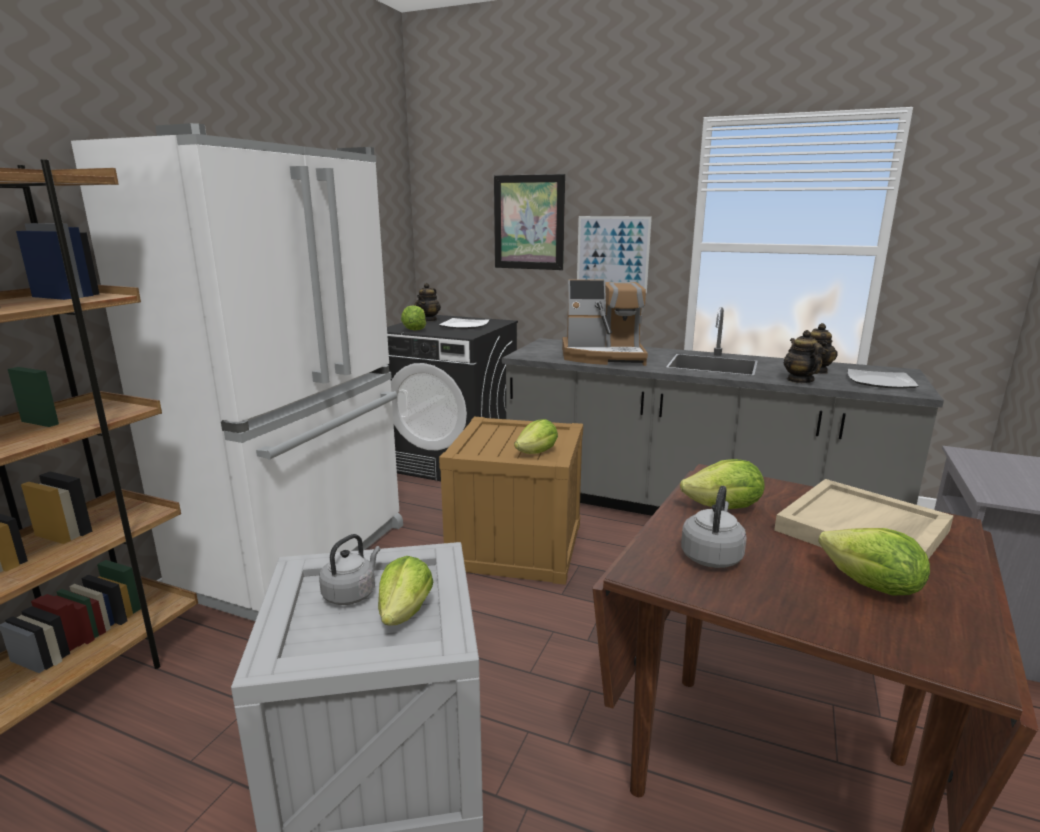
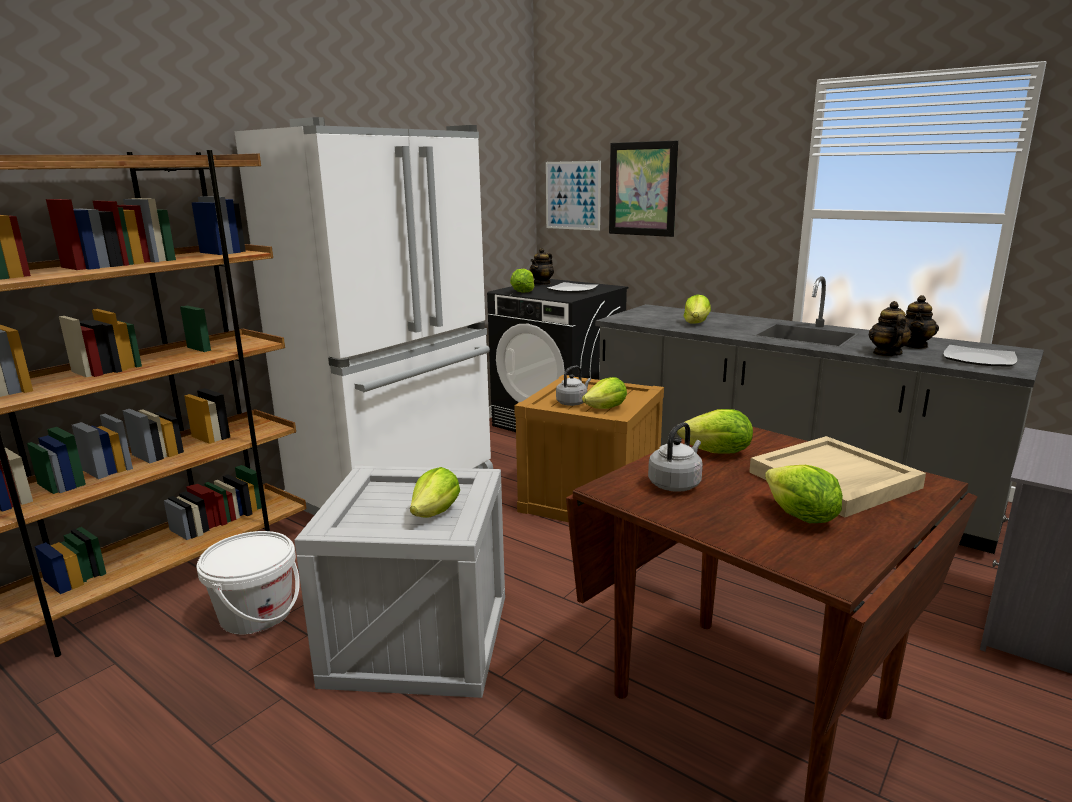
camera: 15 degrees right, 0 degrees up
grey kettle [319,534,380,605] -> grey kettle moved to [556,366,591,406]
coffee machine [562,280,648,366] -> lettuce [684,294,711,324]
picture [577,216,652,293] -> picture moved to [546,161,601,231]
none -> white bucket [196,531,300,634]

